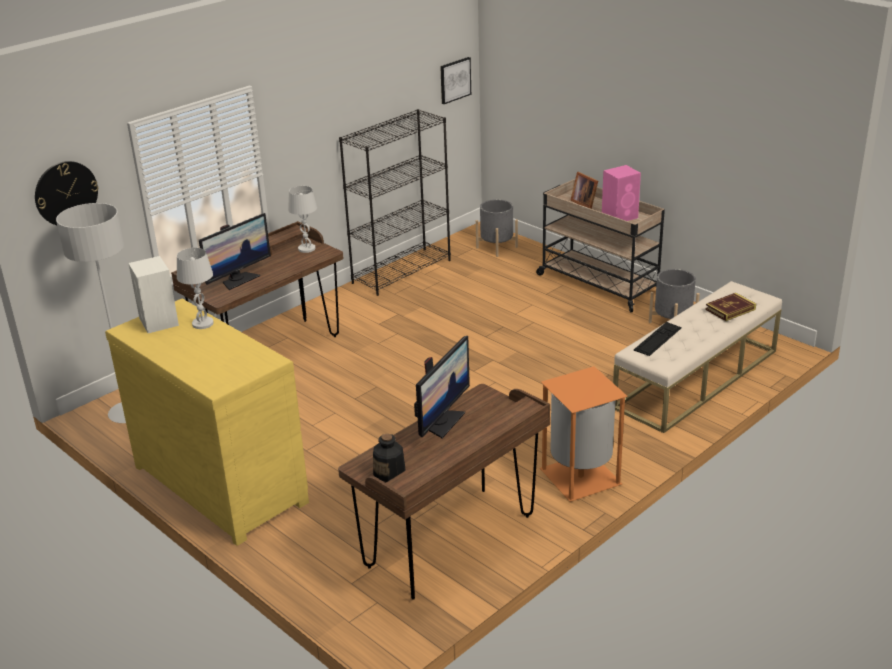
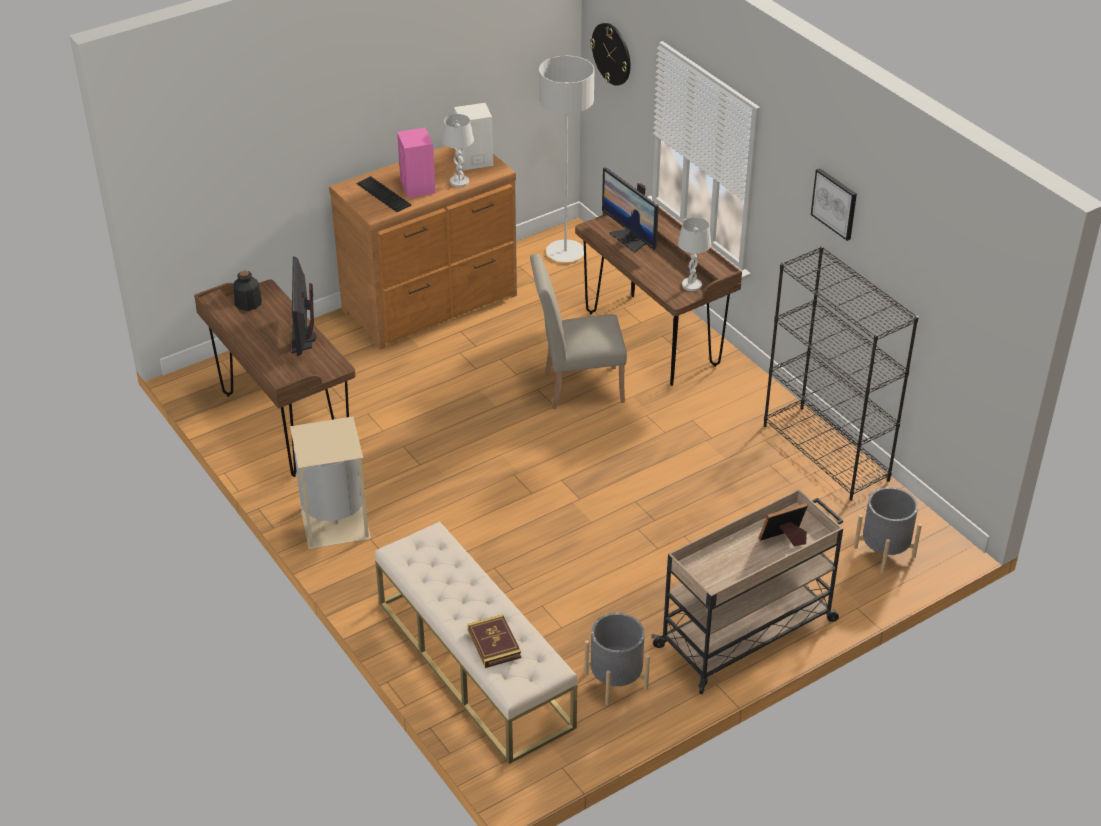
camera: 100 degrees right, 10 degrees up
yellow dresser [105,299,309,546] -> brown dresser [329,146,517,350]
monitor [414,336,470,439] -> monitor turned 45 degrees clockwise [292,256,316,356]
picture [440,57,471,104] -> picture moved to [811,168,857,241]
orange trash can [540,366,628,502] -> beige trash can [290,417,371,549]
pink speaker [602,165,641,221] -> pink speaker moved to [397,128,436,198]
keyboard [634,322,682,356] -> keyboard moved to [356,176,411,212]
none -> beige chair [530,254,627,409]

